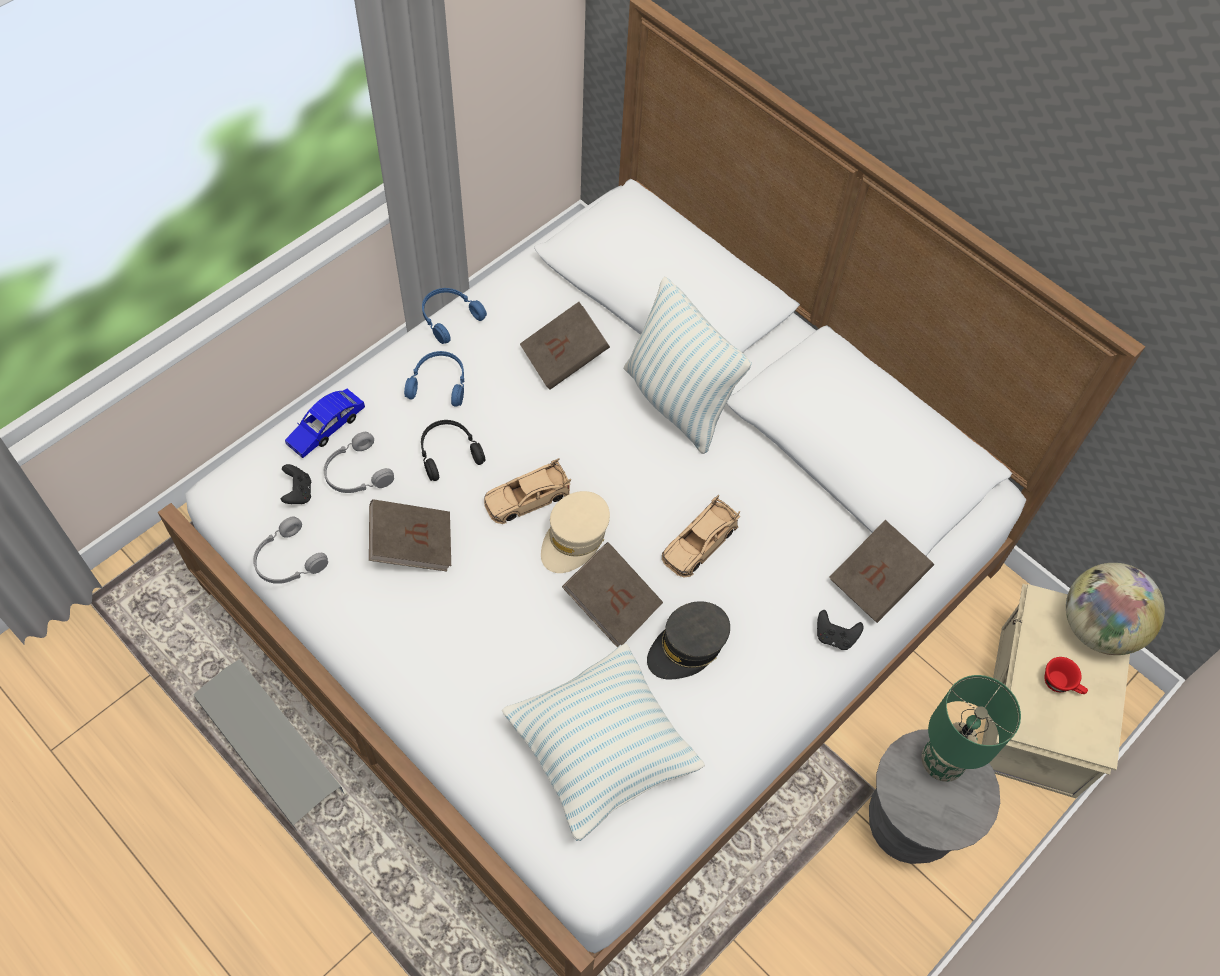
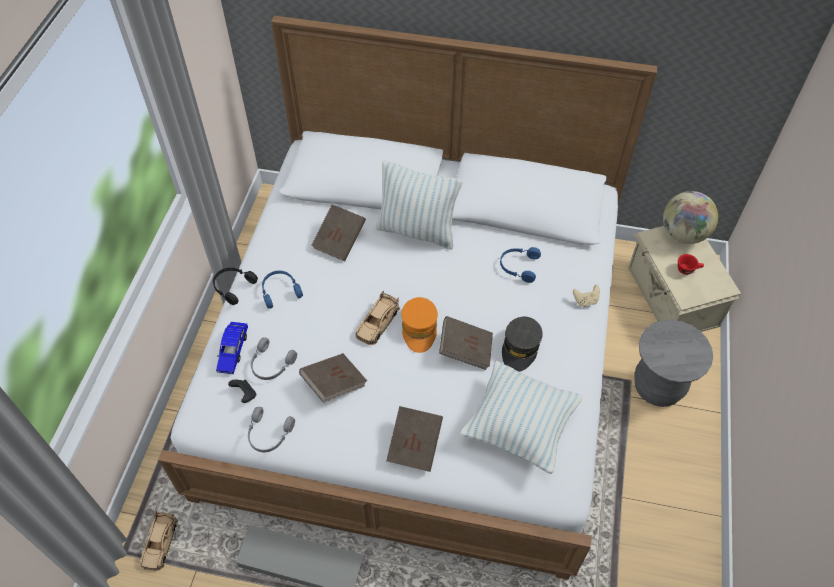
camera: 30 degrees left, 5 degrees down
black headphones [421,420,486,481] -> black headphones moved to [213,268,258,305]
blue headphones [422,288,487,344] -> blue headphones moved to [500,247,541,283]
beige cap [541,491,610,573] -> orange cap [401,297,438,353]
beige toy car [662,495,740,577] -> beige toy car moved to [140,510,178,571]
black game controller [817,610,864,650] -> beige game controller [573,285,600,307]
brown book [829,520,934,623] -> brown book moved to [386,406,443,472]
green table lamp [922,675,1021,782] -> none

